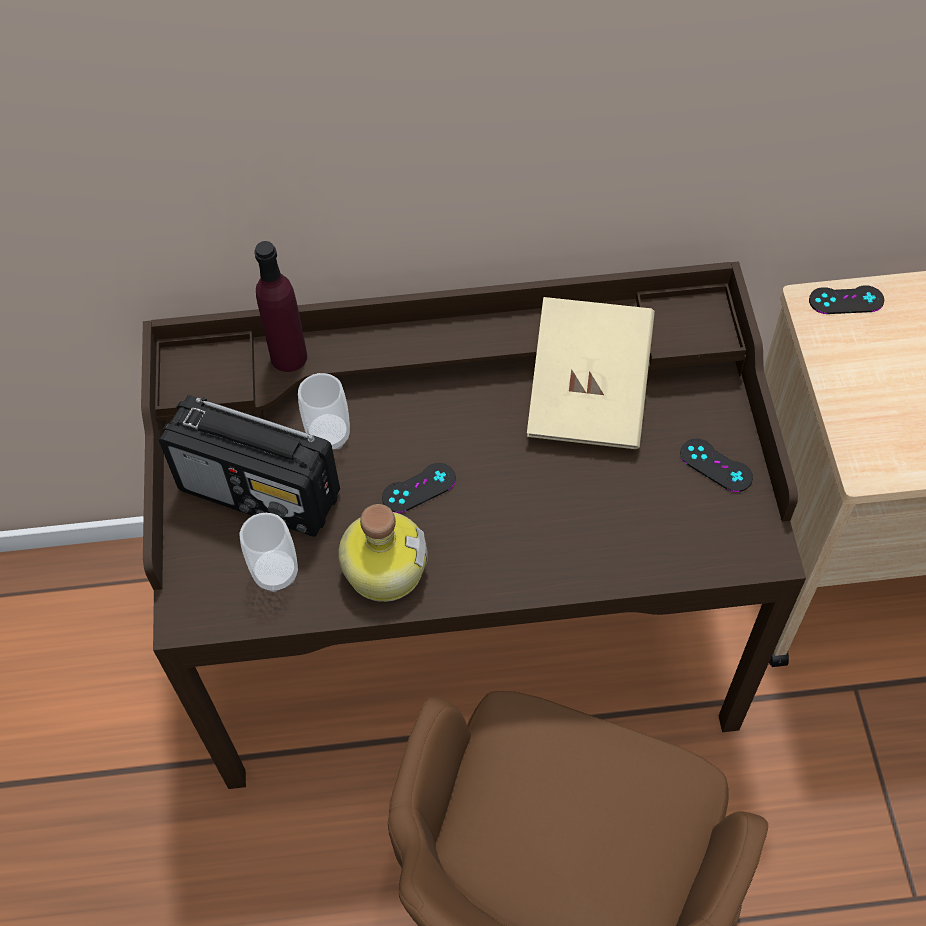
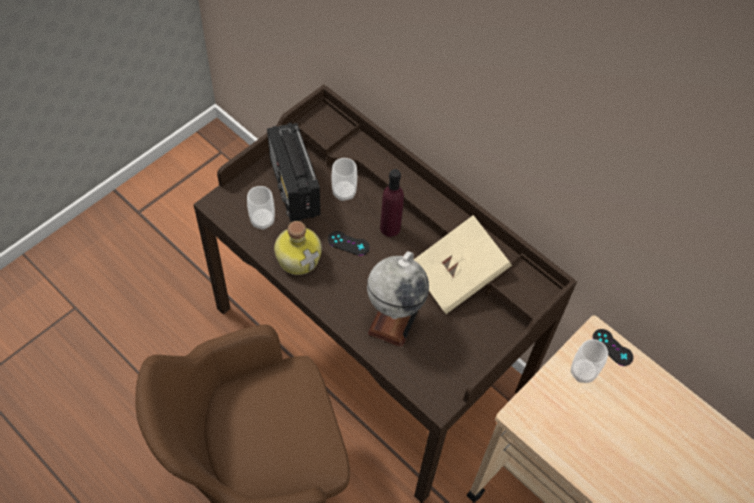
camera: 45 degrees right, 0 degrees up
purple bottle [254,241,307,372] -> purple bottle moved to [380,169,404,237]
black game controller [680,439,753,492] -> none
none -> globe [367,251,429,348]
none -> cup [571,339,608,383]

